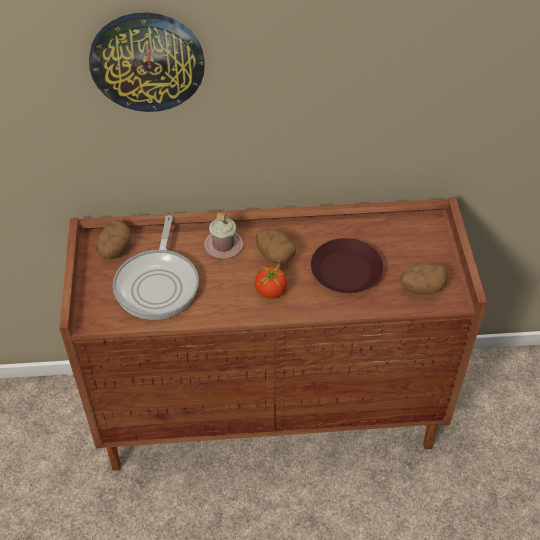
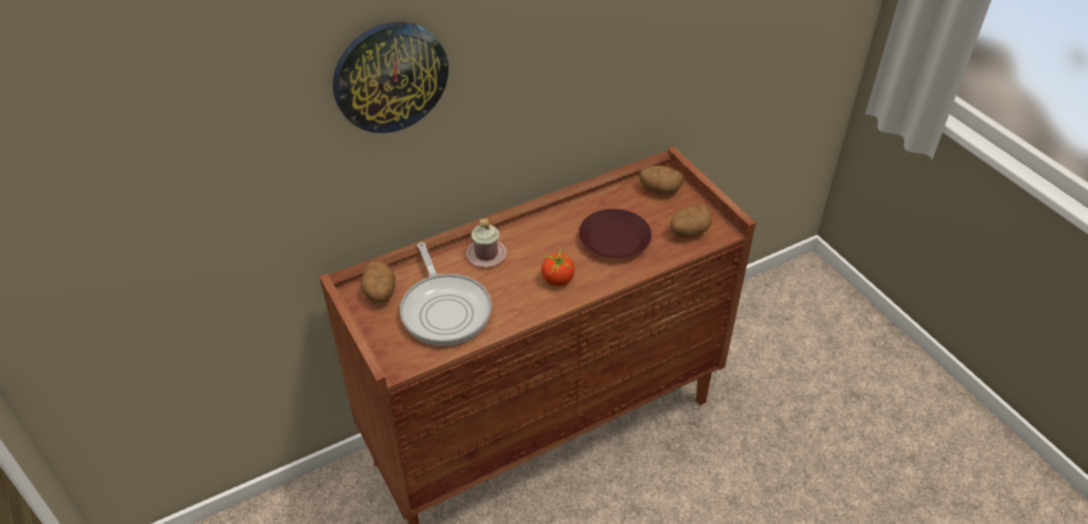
camera: 25 degrees left, 5 degrees down
potato [256,229,296,264] -> potato moved to [639,166,683,195]

